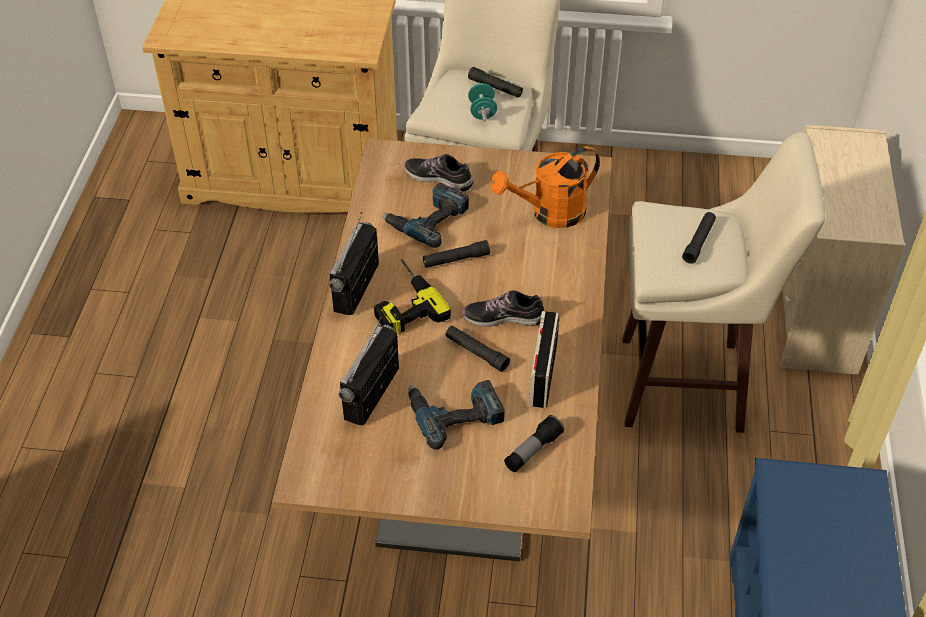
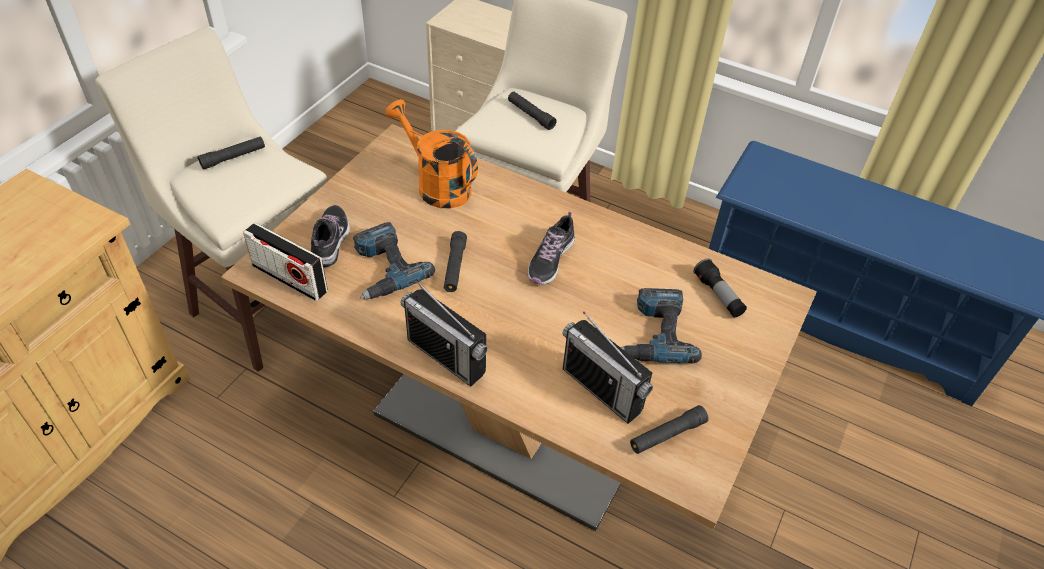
camera: 70 degrees left, 0 degrees up
power drill [374,259,451,335] -> none
shoe [404,154,473,192] -> shoe turned 135 degrees clockwise [311,205,350,268]
black flashlight [445,326,510,372] -> black flashlight moved to [630,405,709,454]
turquoise dumbbell [468,82,497,121] -> none
orange watering can [490,146,600,228] -> orange watering can turned 135 degrees clockwise [386,99,478,208]
radio [529,311,559,408] -> radio moved to [243,223,328,301]

